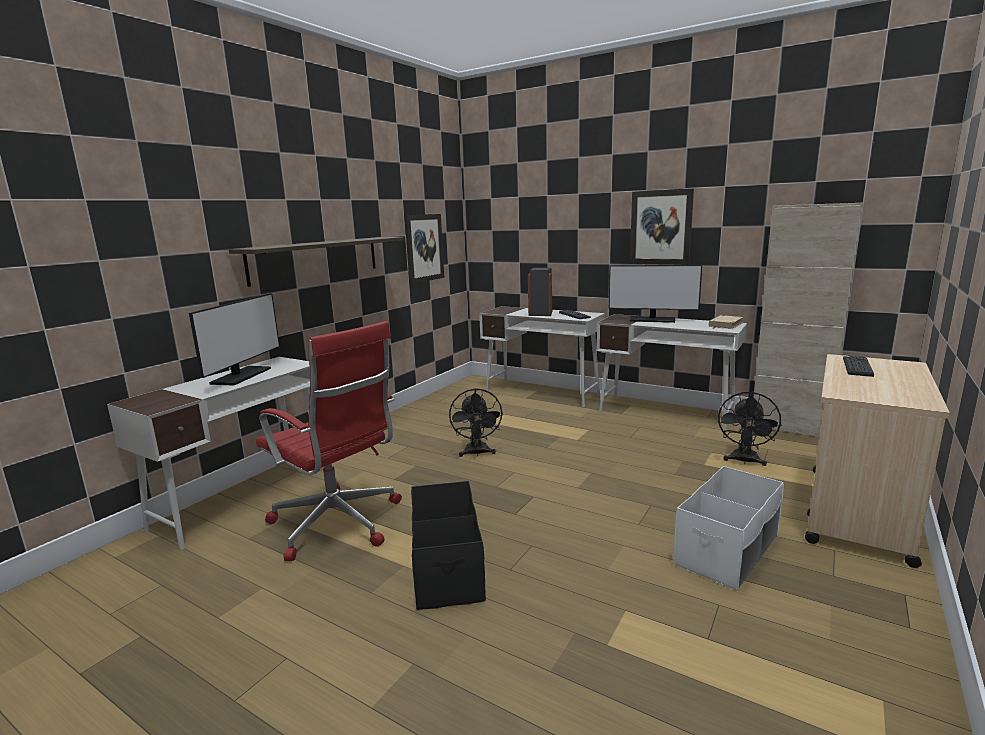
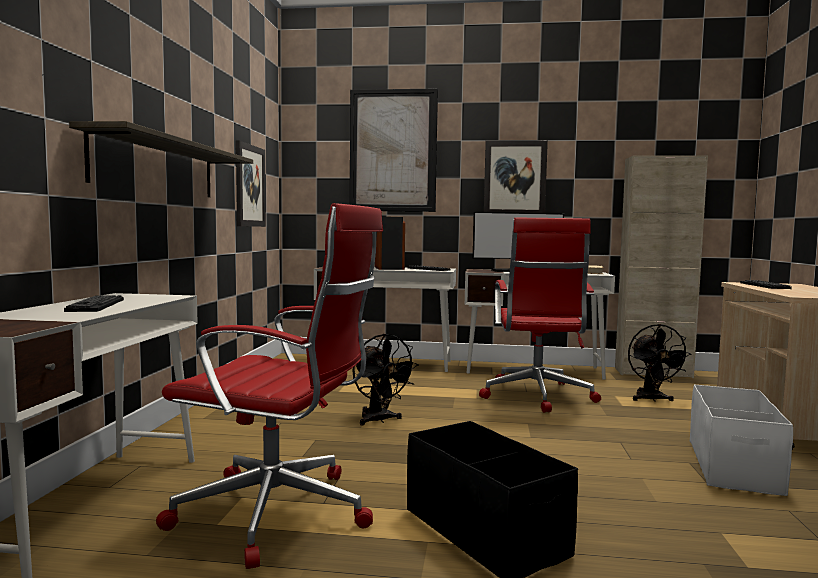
camera: 25 degrees left, 10 degrees down
monitor [189,293,280,386] -> keyboard [64,295,124,312]
none -> picture [350,88,438,212]
none -> red office chair [479,218,601,413]

